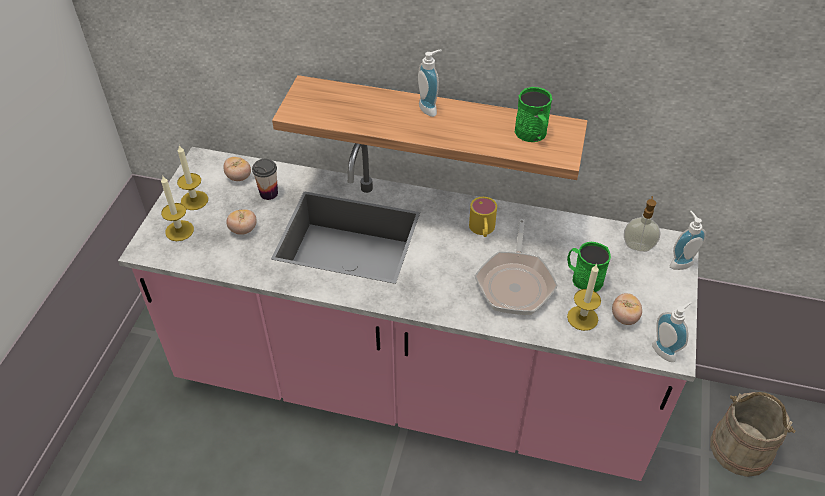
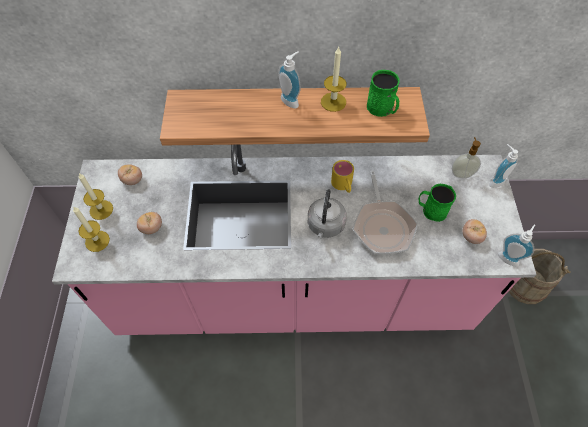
camera: 15 degrees left, 10 degrees up
cup [252,159,278,200] -> none
candle [567,264,601,331] -> candle moved to [321,47,347,112]
none -> grey kettle [308,189,347,239]

